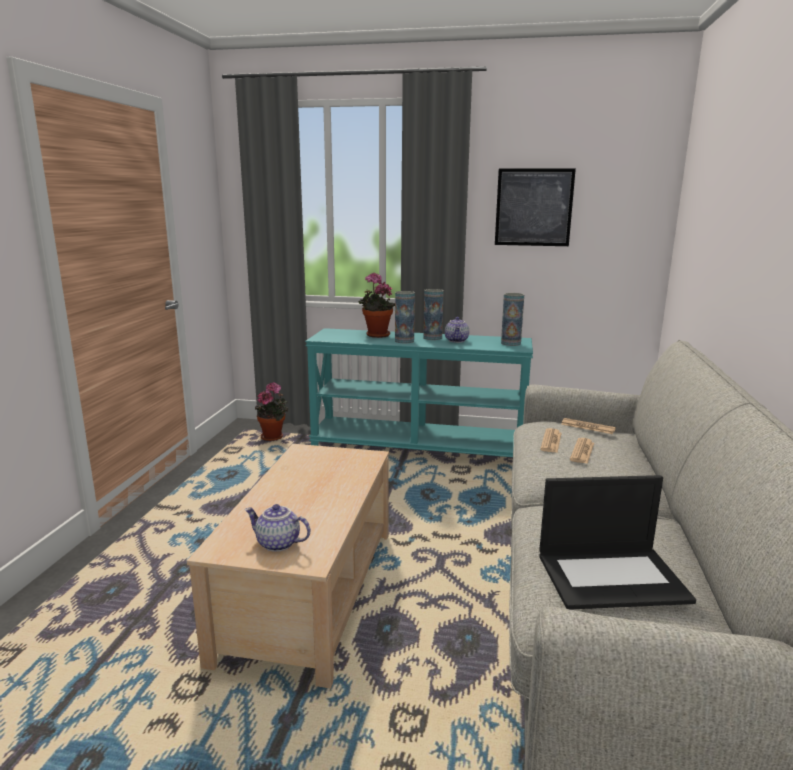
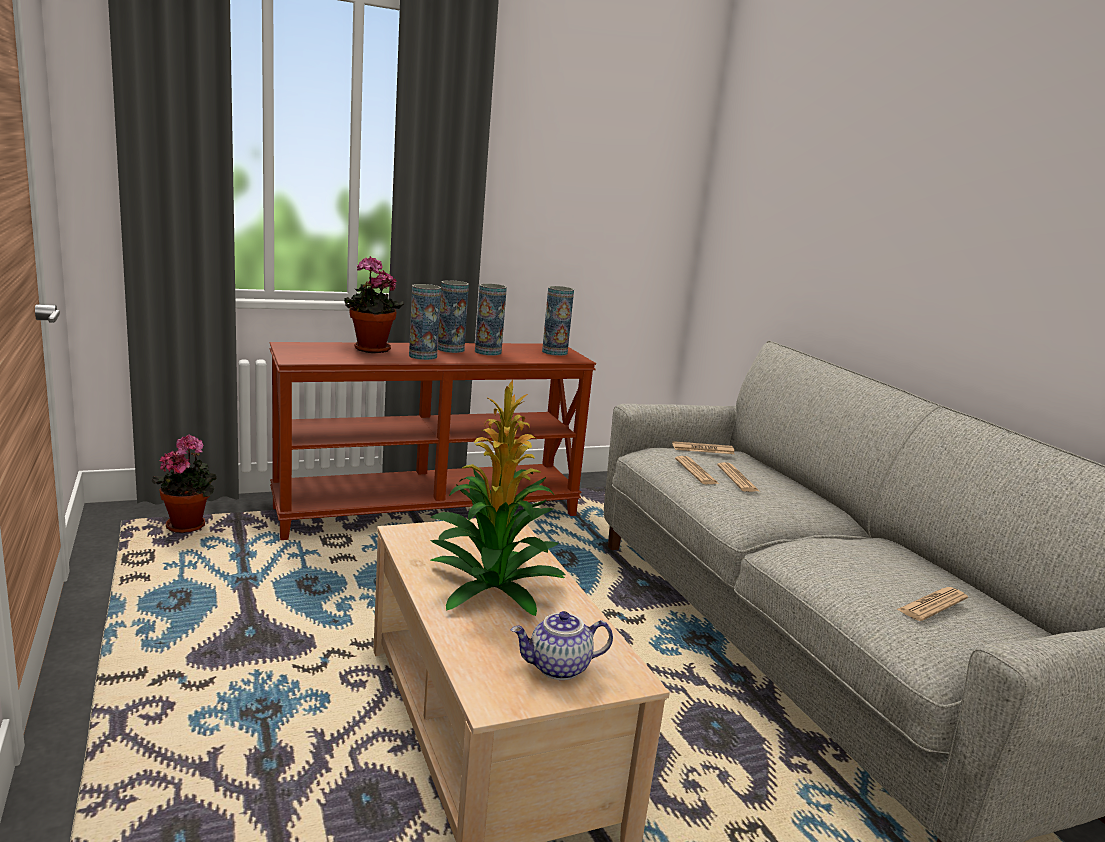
camera: 35 degrees left, 0 degrees up
turquoise console table [305,328,533,457] -> brown console table [270,342,596,540]
teapot [445,317,469,343] -> vase [475,283,507,356]
picture [495,168,576,246] -> none
laptop [539,475,696,610] -> newspaper [896,587,968,621]
none -> potted plant [431,380,565,616]

